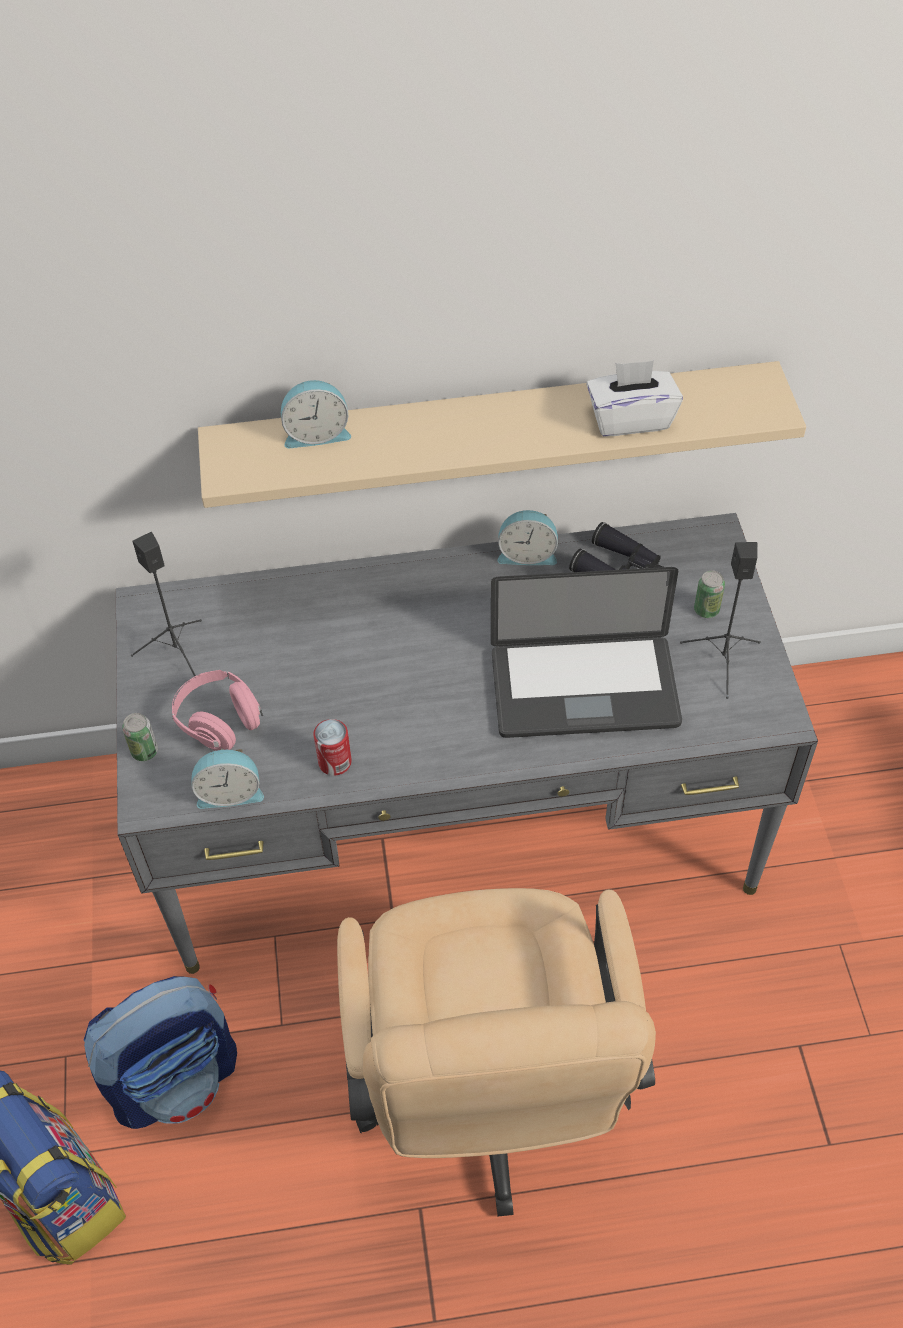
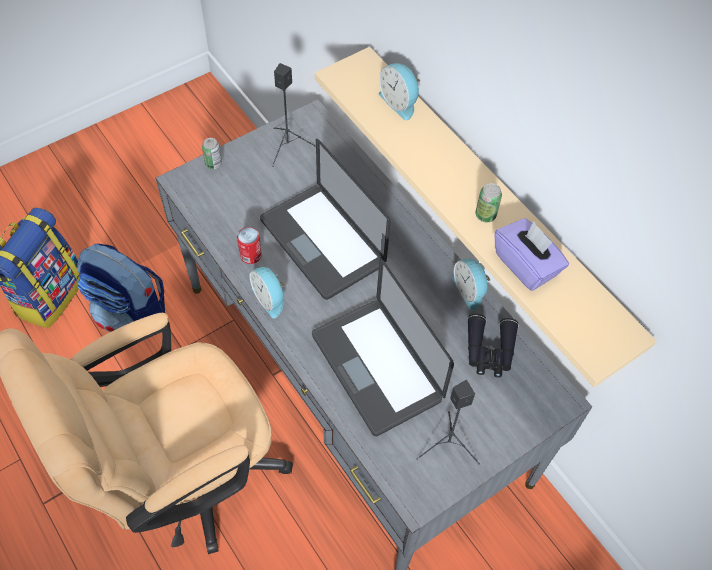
camera: 60 degrees right, 5 degrees up
pink headphones [172,670,263,751] -> none
alarm clock [191,749,264,809] -> alarm clock moved to [250,267,285,319]
white tissue box [586,361,683,436] -> purple tissue box [494,218,569,291]
can [694,571,725,618] -> can moved to [475,183,502,222]
none -> laptop [260,139,390,300]

